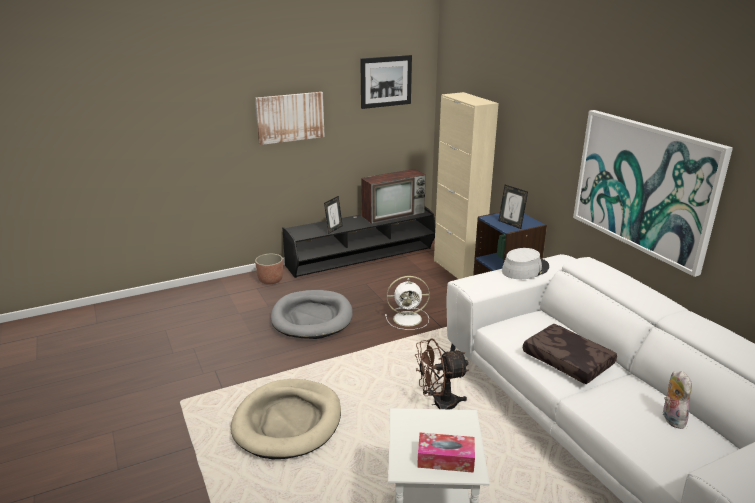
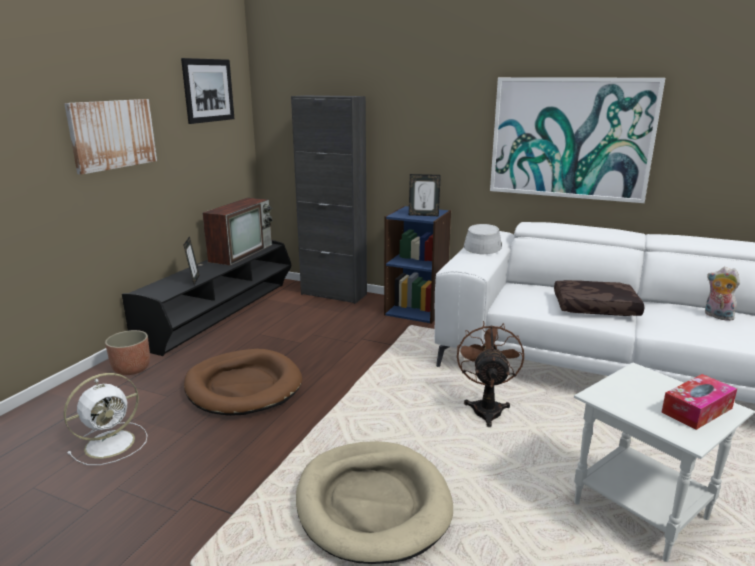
camera: 40 degrees left, 5 degrees down
grey dog bed [271,290,353,339] -> brown dog bed [184,349,302,416]
white fan [385,276,430,330] -> white fan moved to [64,373,148,465]
brown fan [415,338,469,409] -> brown fan turned 150 degrees clockwise [457,321,524,427]
beige cabinet [434,92,499,279] -> black cabinet [291,95,367,304]

